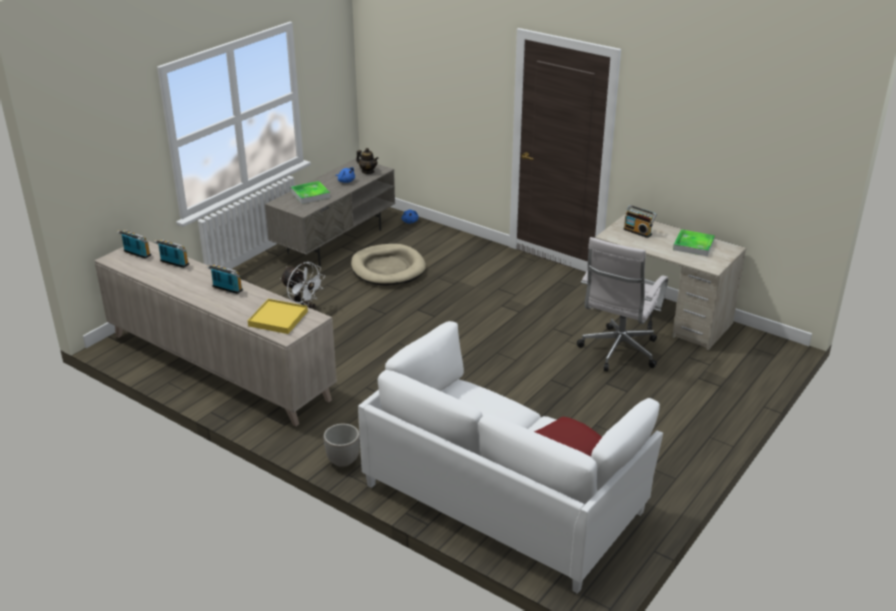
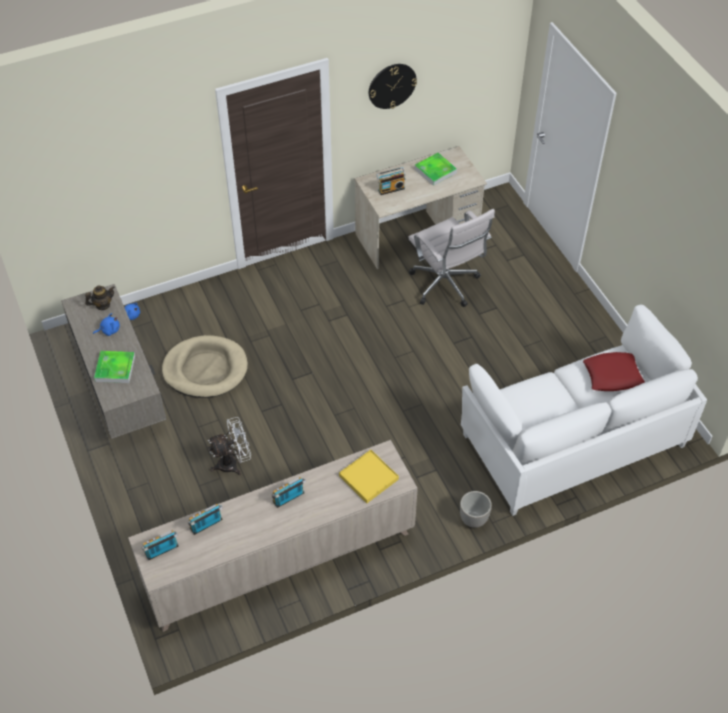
camera: 60 degrees left, 20 degrees up
none -> wall clock [369,64,417,109]

